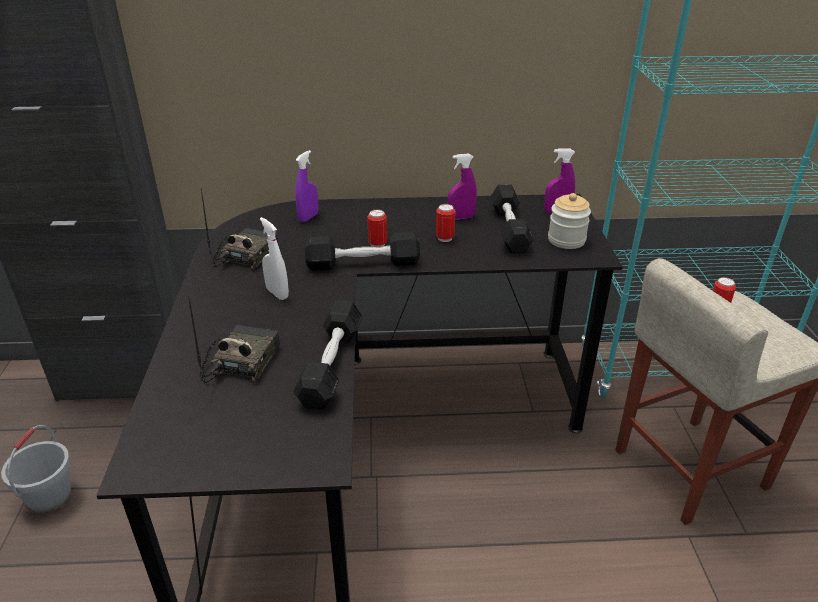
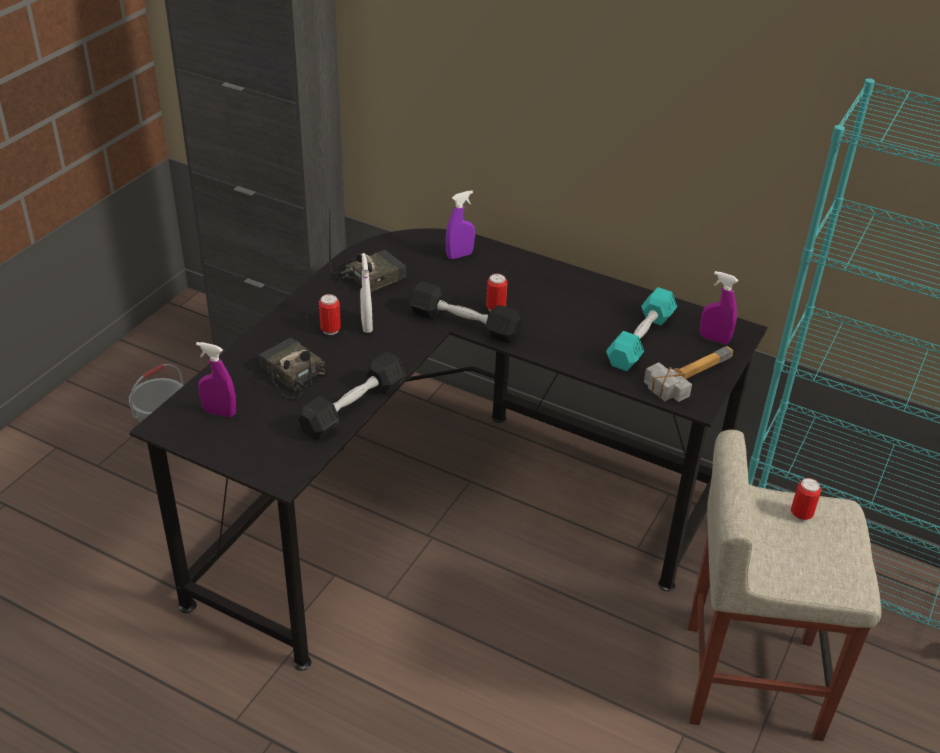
camera: 30 degrees right, 5 degrees up
radio [188,294,280,383] -> radio turned 90 degrees counterclockwise [259,316,325,400]
can [436,204,456,242] -> can moved to [319,294,341,335]
purple spray bottle [447,153,477,220] -> purple spray bottle moved to [196,342,236,417]
black dumbbell [490,185,533,253] -> turquoise dumbbell [606,287,677,371]
jar [548,193,591,249] -> hammer [644,346,733,402]

